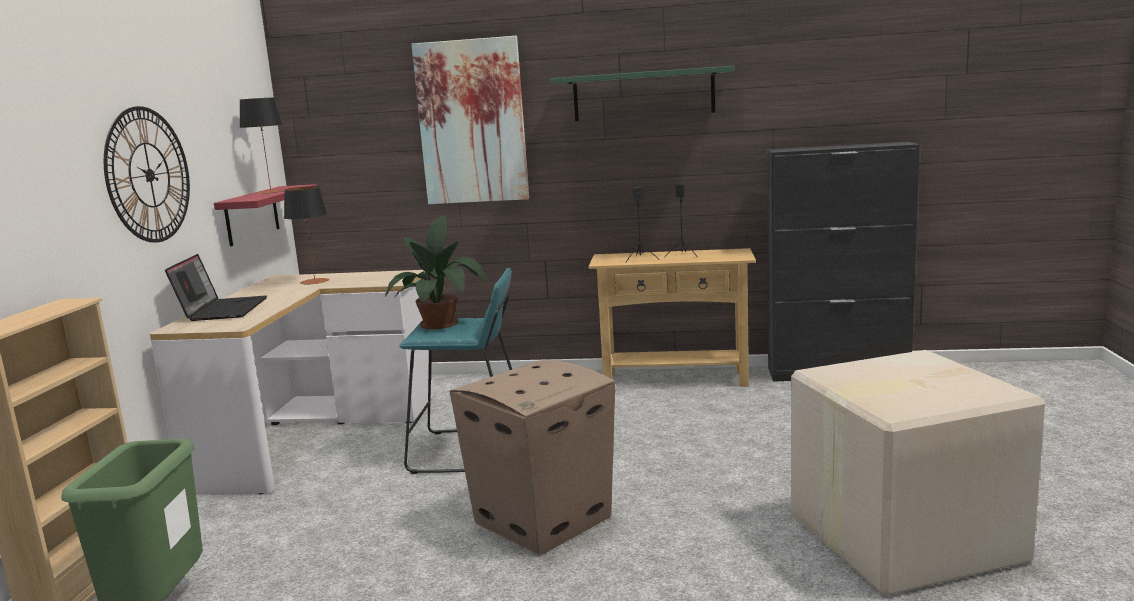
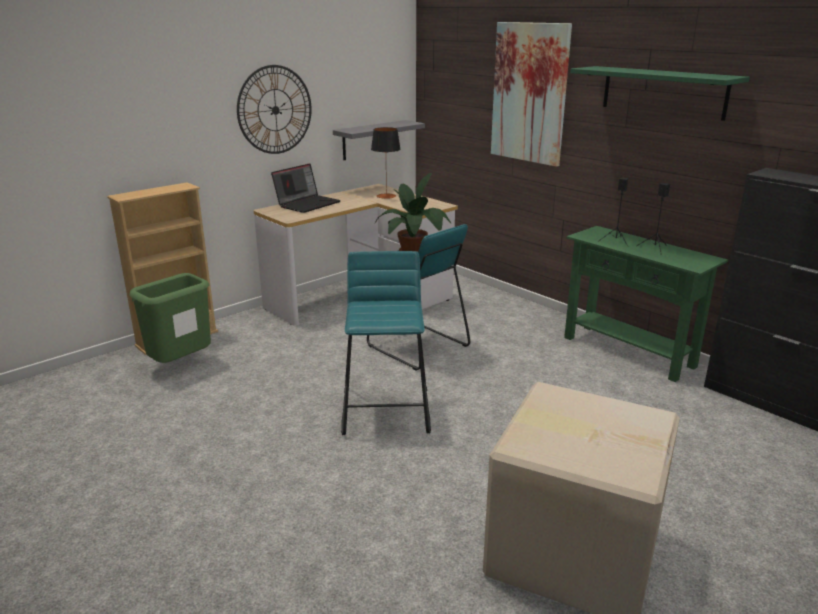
camera: 40 degrees right, 10 degrees up
red shelf [214,184,317,246] -> grey shelf [333,120,425,160]
table lamp [240,97,284,194] -> none
cardboard box [449,360,615,556] -> turquoise stool [341,251,431,435]
beige console table [588,248,756,387] -> green console table [564,226,728,382]

